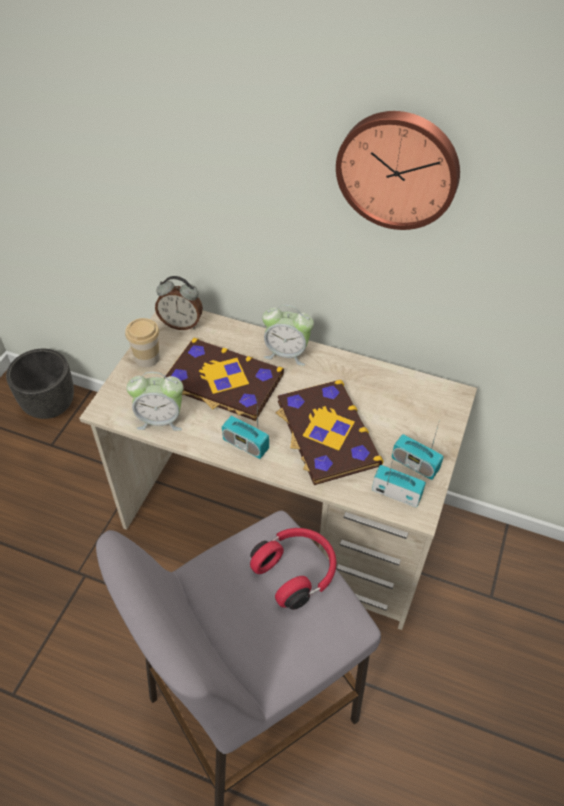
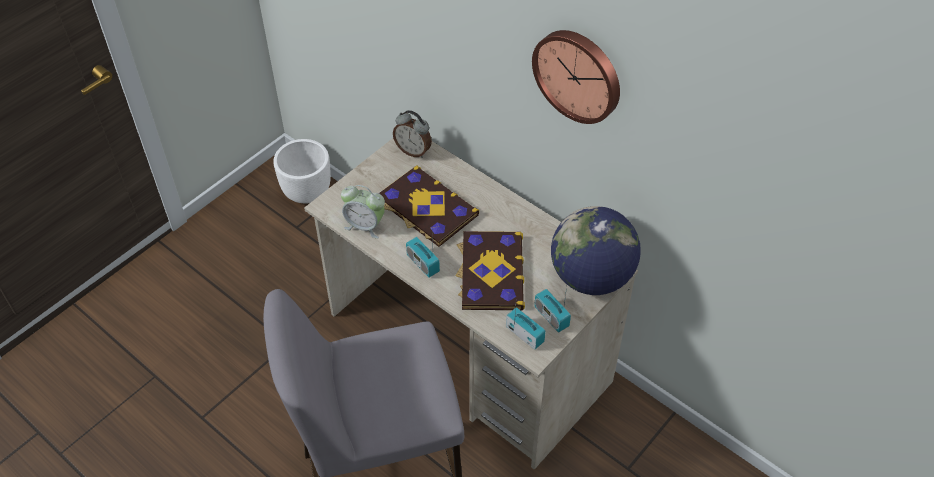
camera: 20 degrees right, 0 degrees up
black planter [6,349,74,419] -> white planter [273,139,331,204]
cup [125,318,160,367] -> none
red headphones [250,528,336,610] -> none
alarm clock [262,305,314,366] -> none
none -> globe [551,206,641,295]

